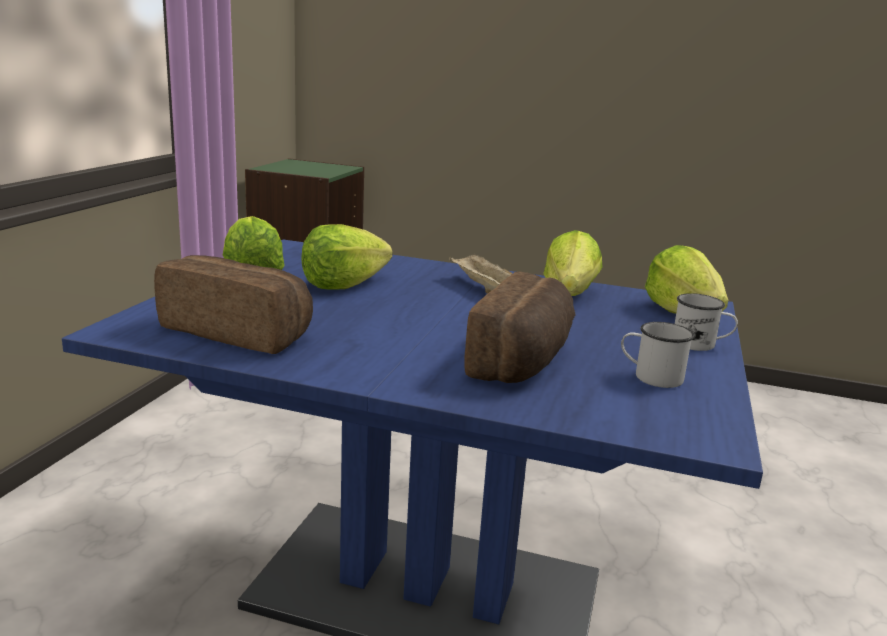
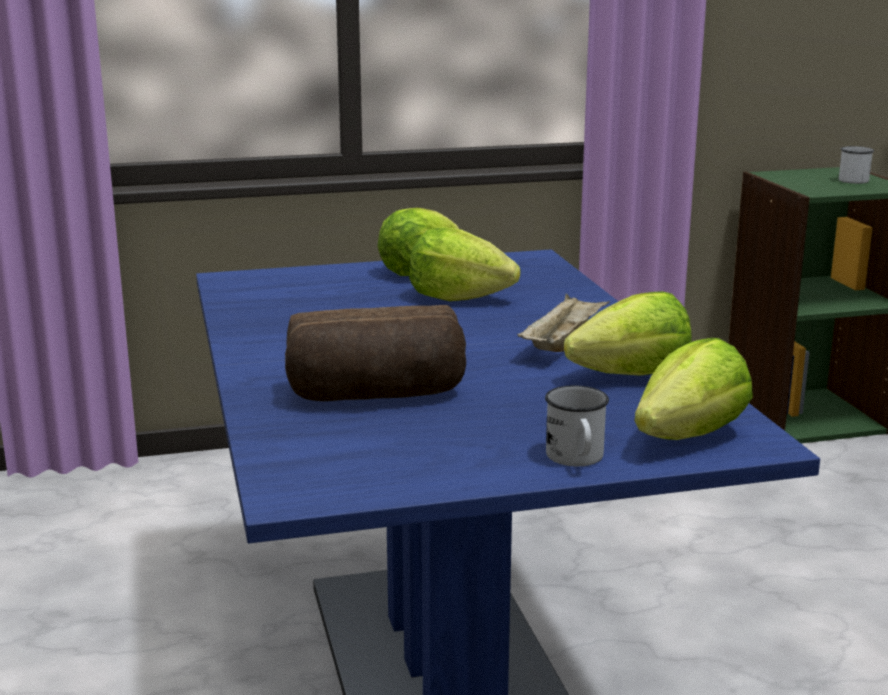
camera: 60 degrees right, 0 degrees up
bread [154,255,313,354] -> none
white mug [621,322,694,388] -> white mug moved to [839,146,874,184]

